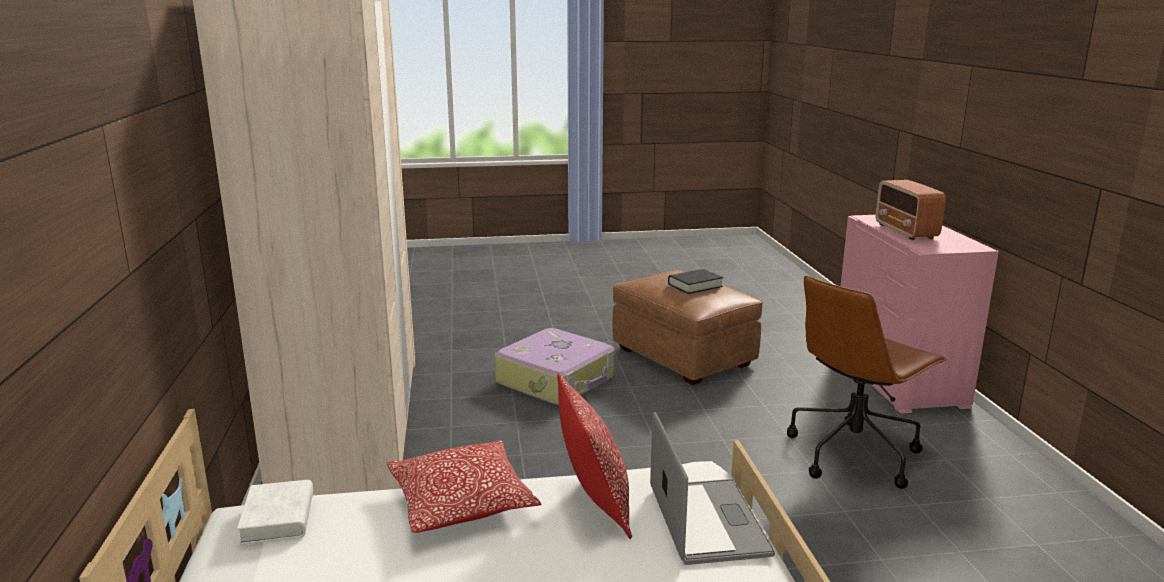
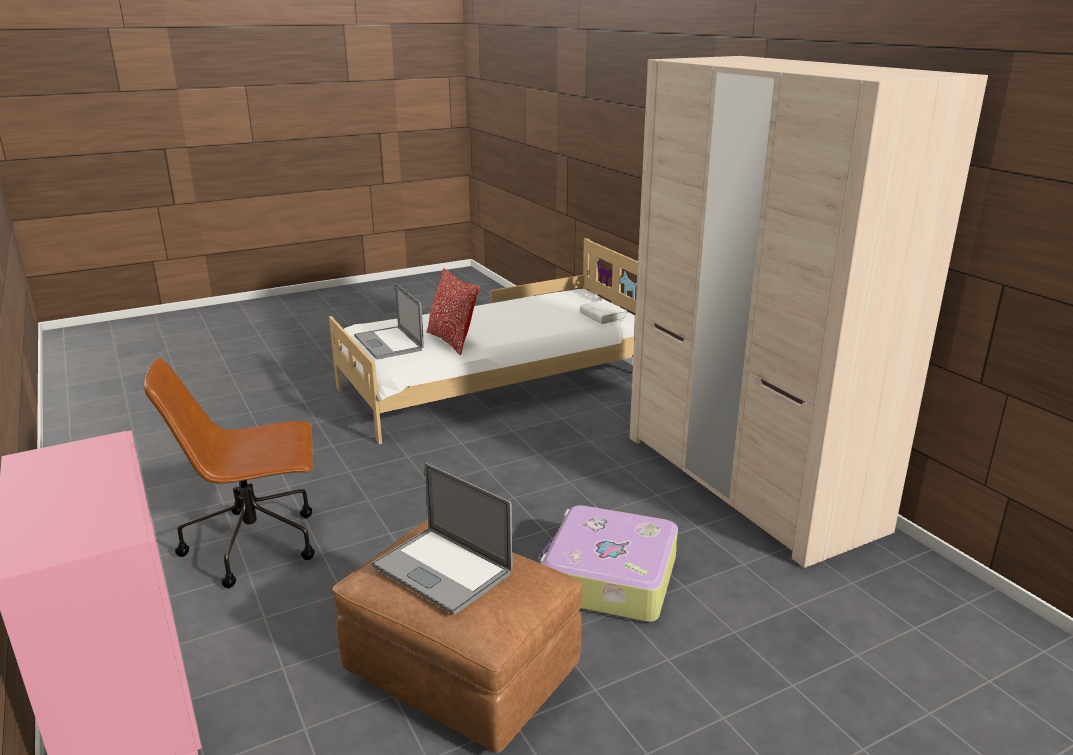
camera: 160 degrees right, 5 degrees up
pillow [387,440,542,533] -> none
black book [668,269,723,294] -> laptop [372,463,513,615]
brown office chair [787,276,947,489] -> brown office chair turned 135 degrees counterclockwise [144,358,315,588]
radio [875,180,946,240] -> none

